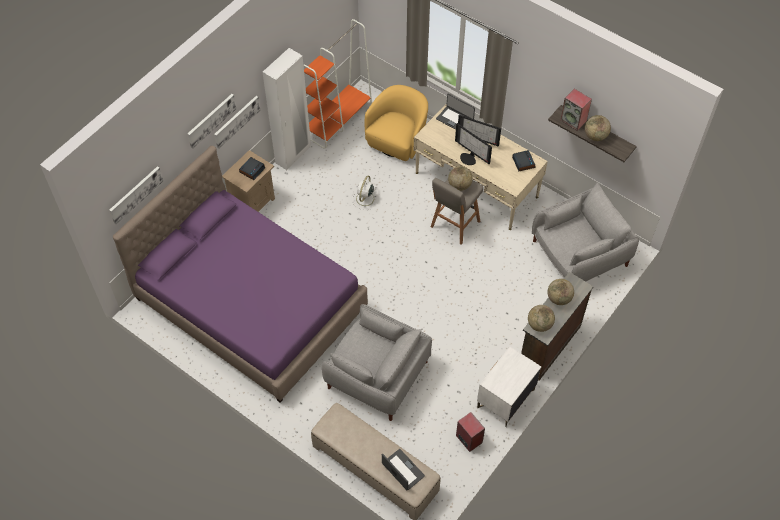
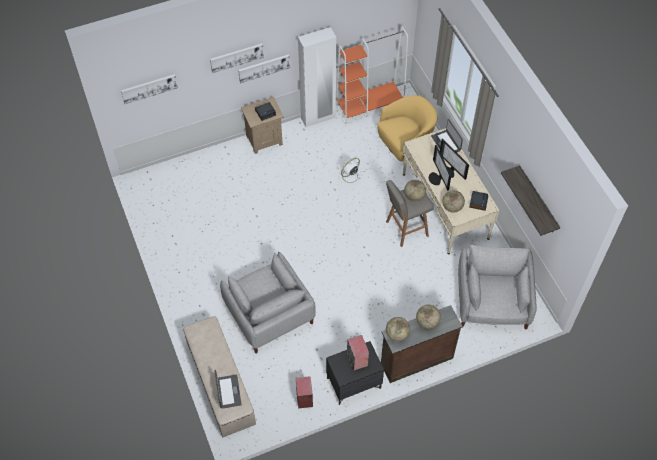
camera: 30 degrees right, 0 degrees up
purple bed [113,146,368,402] -> none
white nightstand [477,347,541,427] -> black nightstand [326,341,384,405]
grey armchair [532,182,639,281] -> grey armchair turned 90 degrees counterclockwise [458,245,537,329]
speaker [560,89,592,131] -> speaker moved to [347,335,369,371]
globe [585,115,611,141] -> globe moved to [442,190,465,213]

